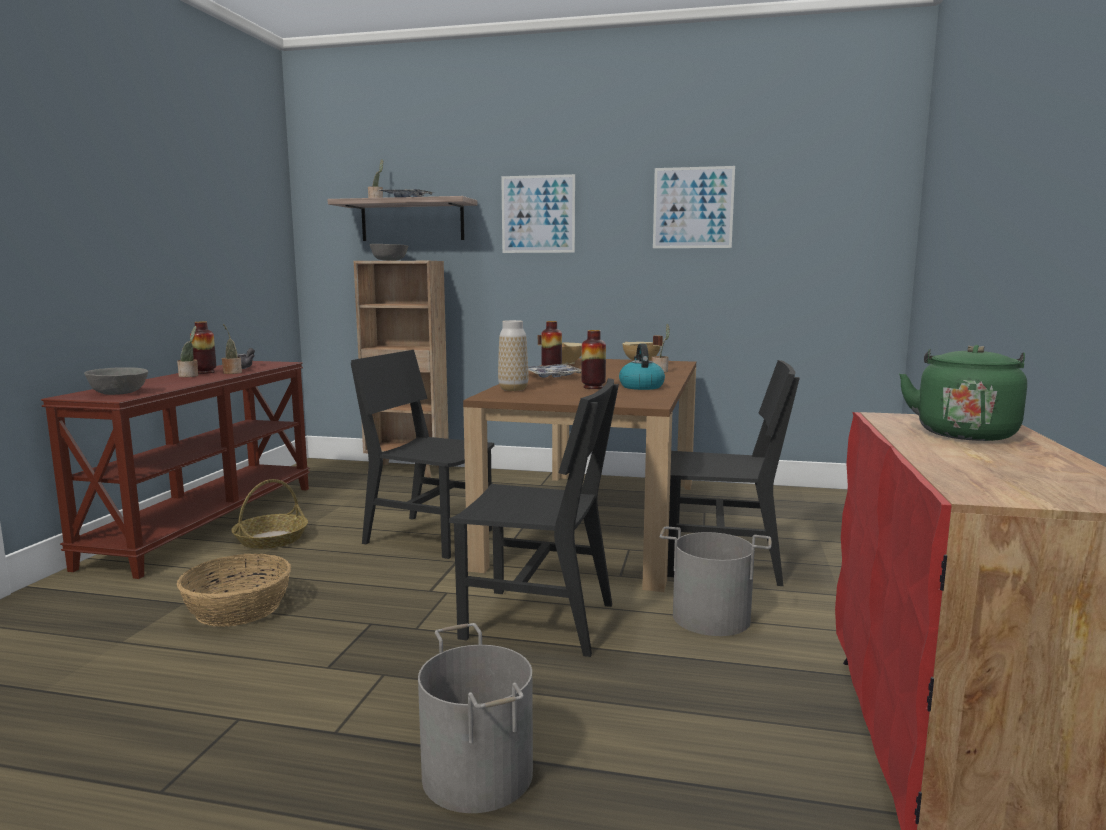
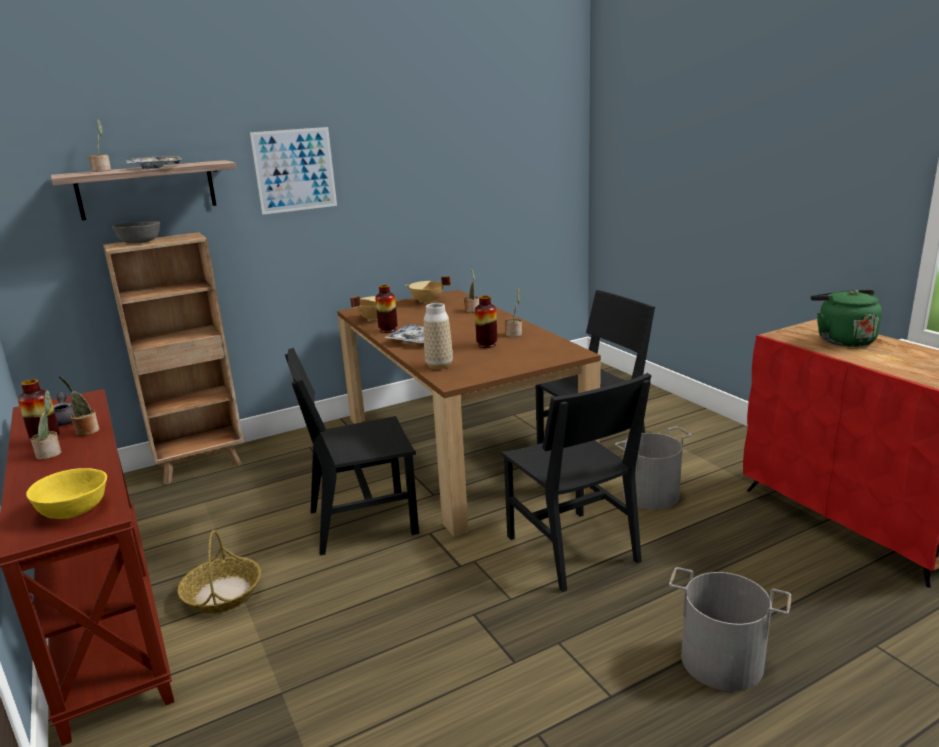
camera: 40 degrees left, 10 degrees up
grey bowl [84,367,148,395] -> yellow bowl [26,468,107,519]
basket [177,554,291,627] -> none
black chair [449,378,619,657] -> black chair turned 90 degrees clockwise [500,373,652,592]
kettle [619,344,665,390] -> potted plant [505,288,522,337]
picture [653,166,735,248] -> none

